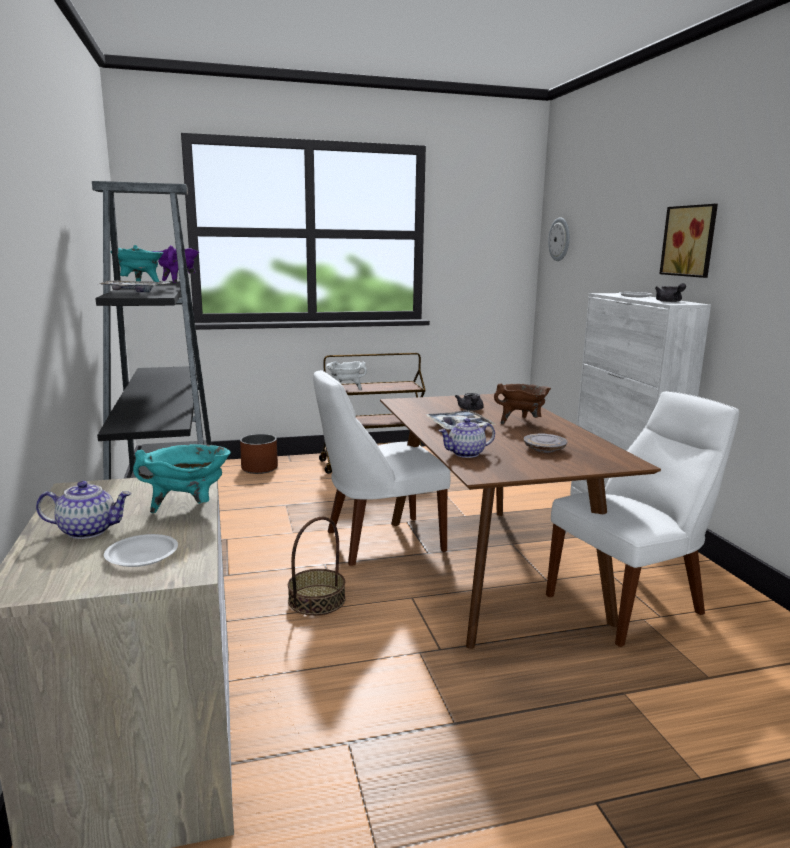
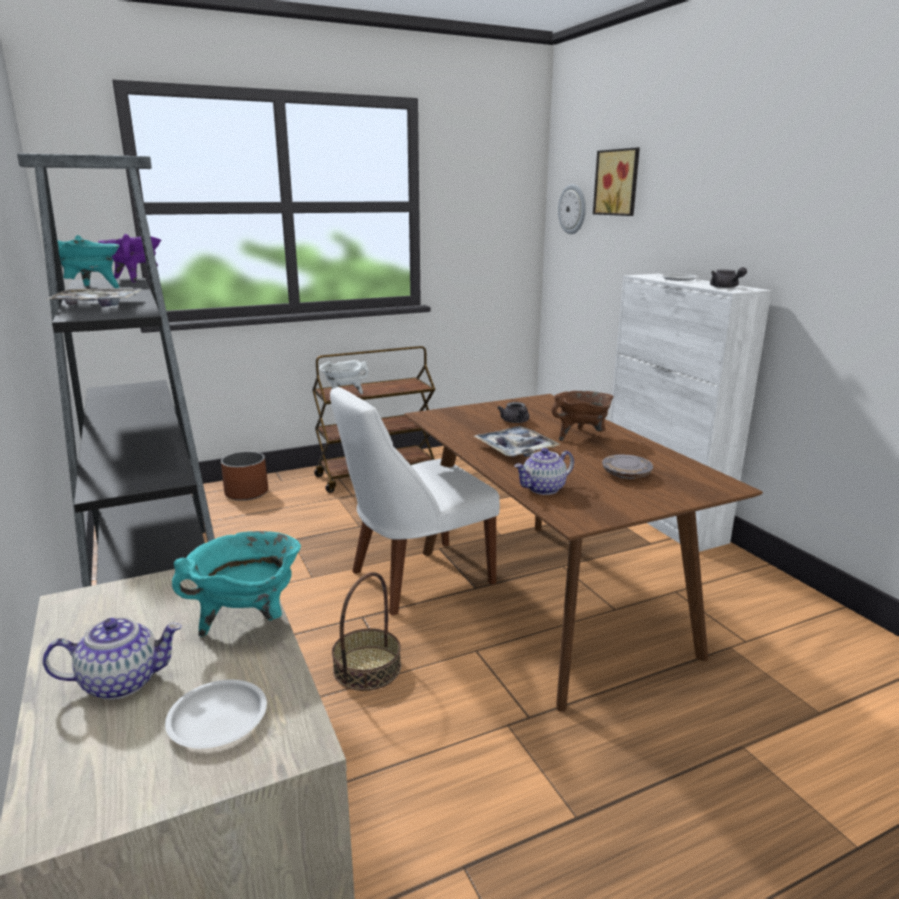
camera: 10 degrees left, 5 degrees up
white chair [546,391,739,647] -> none
picture [659,204,718,278] -> picture moved to [593,147,640,216]

